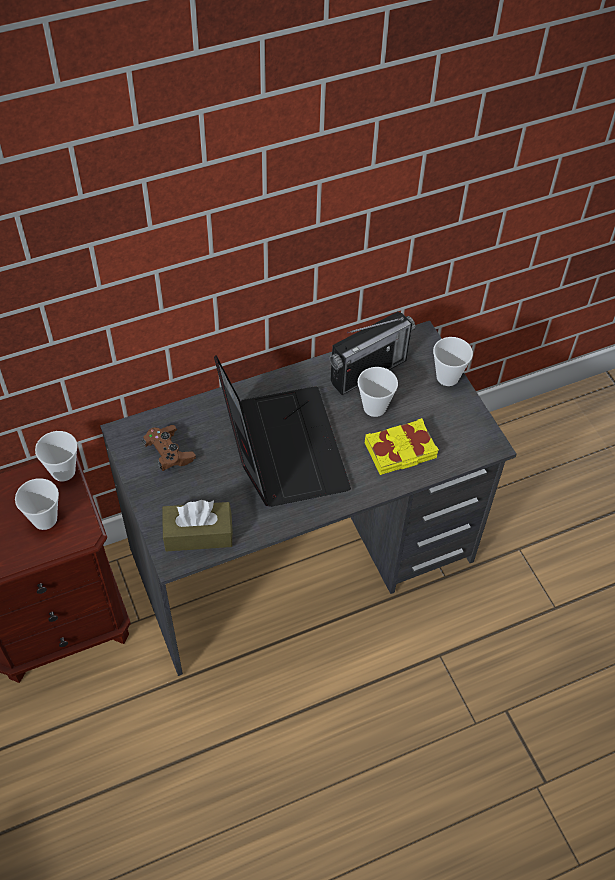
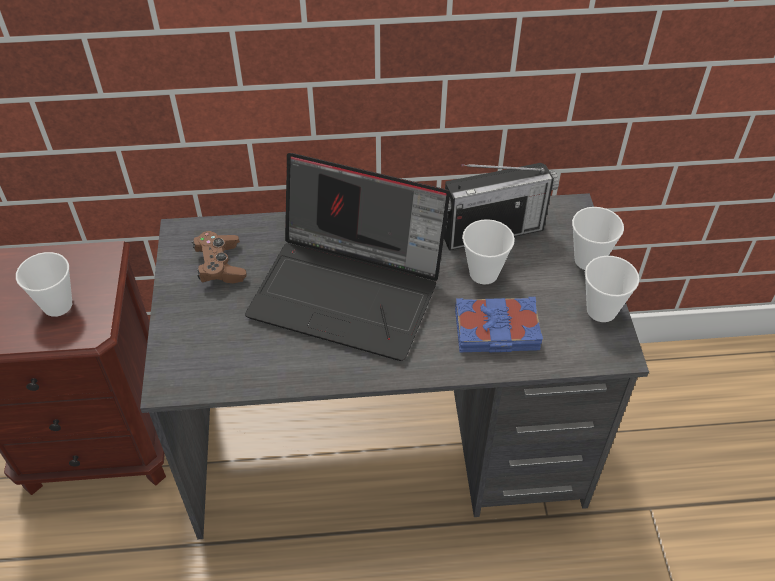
camera: 20 degrees right, 5 degrees down
cup [35,431,78,481] -> cup moved to [585,256,640,322]
brown tissue box [162,500,233,552] -> none
laptop [214,355,351,507] -> laptop turned 105 degrees clockwise [245,153,450,361]
yellow book [365,418,439,475] -> blue book [455,297,543,352]

